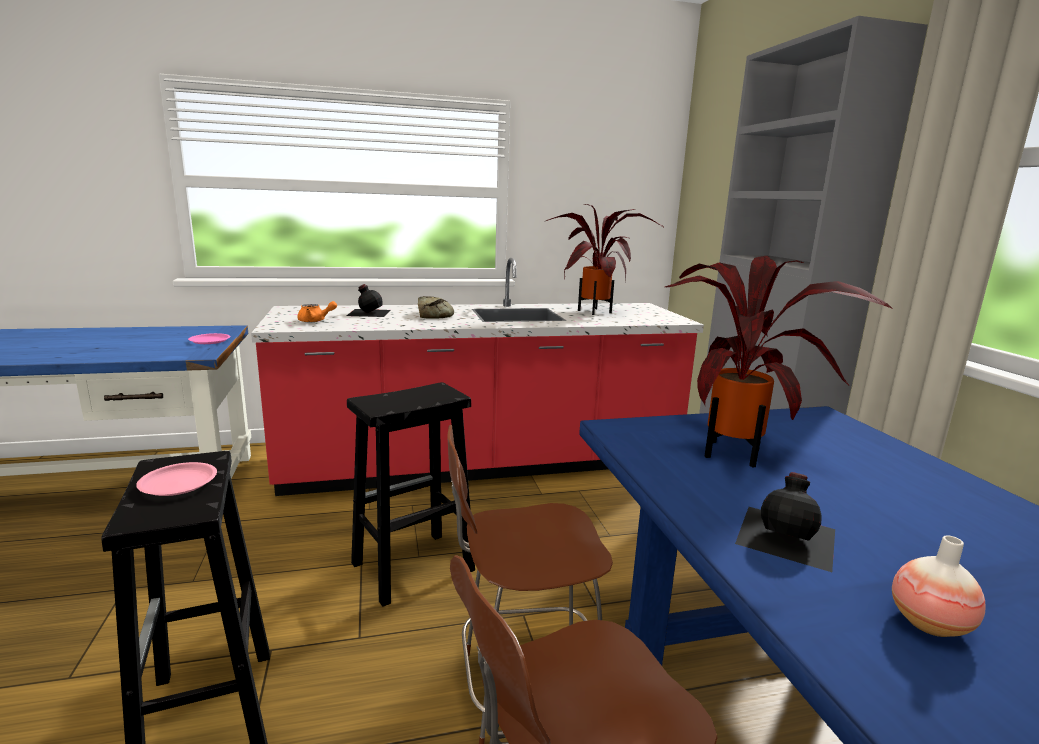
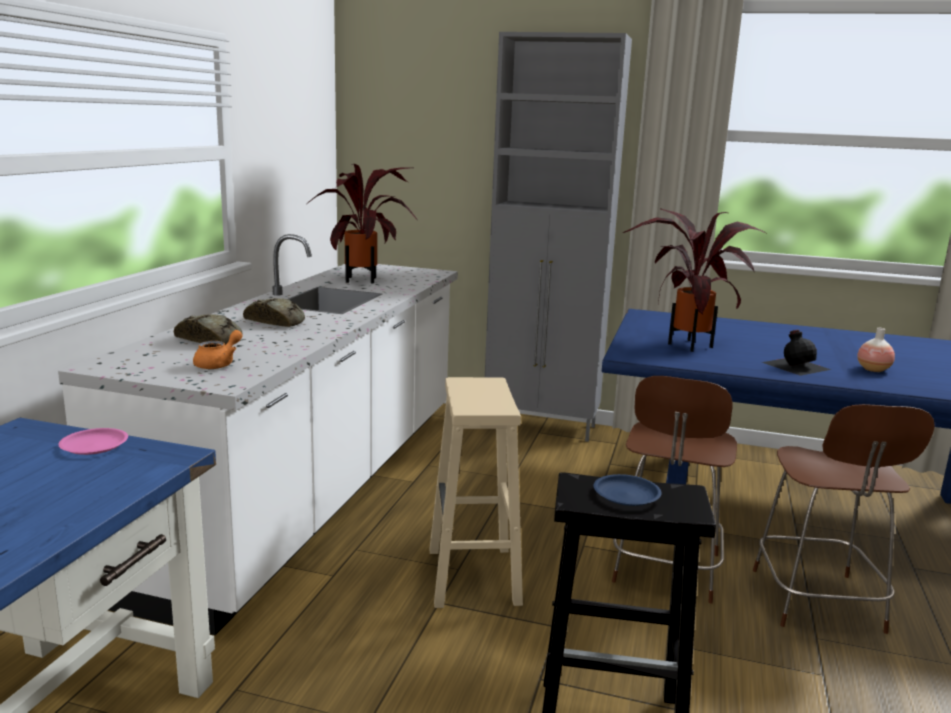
camera: 60 degrees left, 0 degrees up
pink plate [136,462,217,496] -> blue plate [593,474,662,506]
red counter [251,258,704,496] -> white counter [58,234,458,635]
black bottle [347,284,391,317] -> bread [174,314,243,345]
black stool [347,382,475,607] -> beige stool [429,377,523,608]

